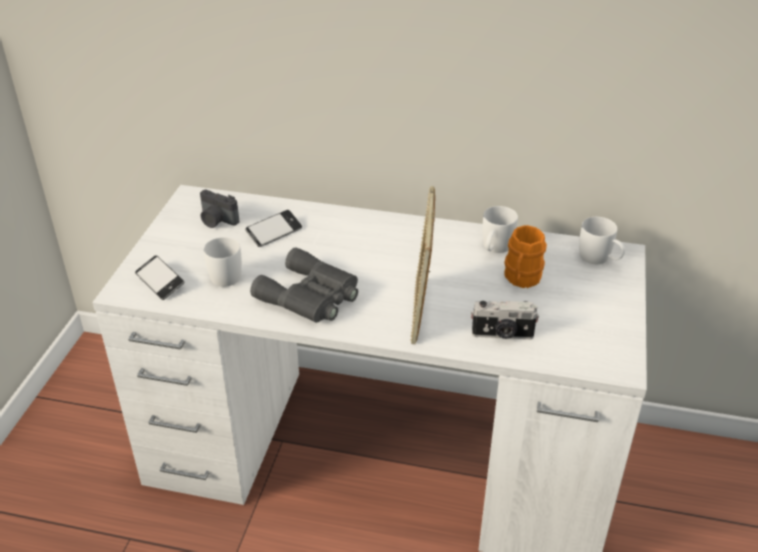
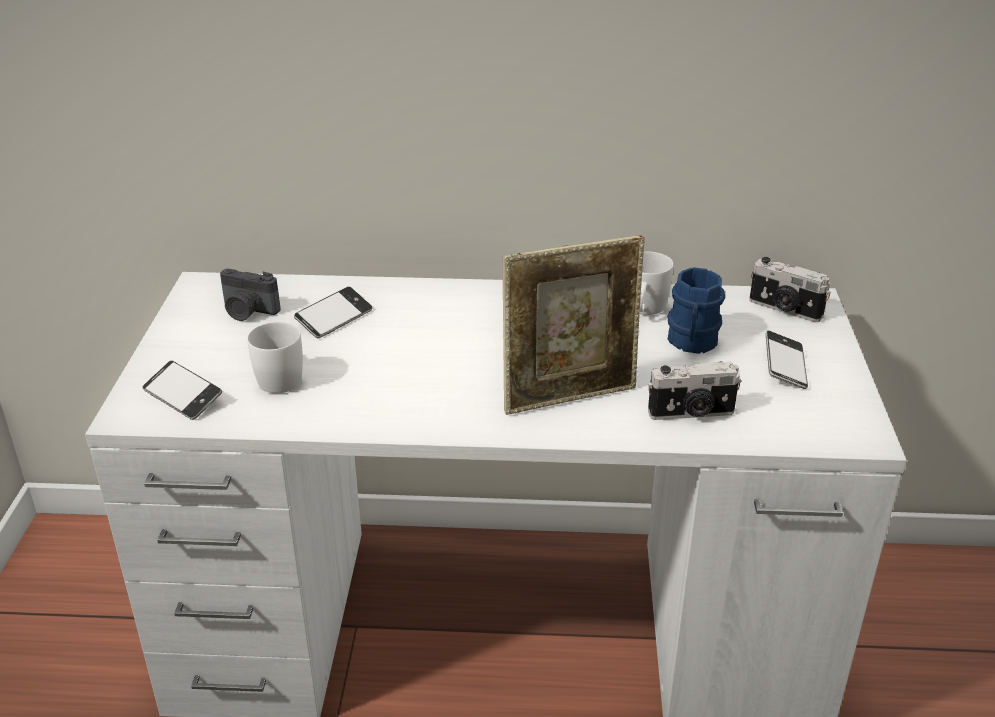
camera: 10 degrees left, 5 degrees down
grey binoculars [250,247,358,323] -> none
picture frame [410,186,435,344] -> picture frame turned 105 degrees counterclockwise [503,235,645,415]
orange mug [504,225,547,288] -> blue mug [668,267,725,354]
white mug [579,217,625,264] -> camera [749,257,831,322]
none -> phone [766,331,808,389]

